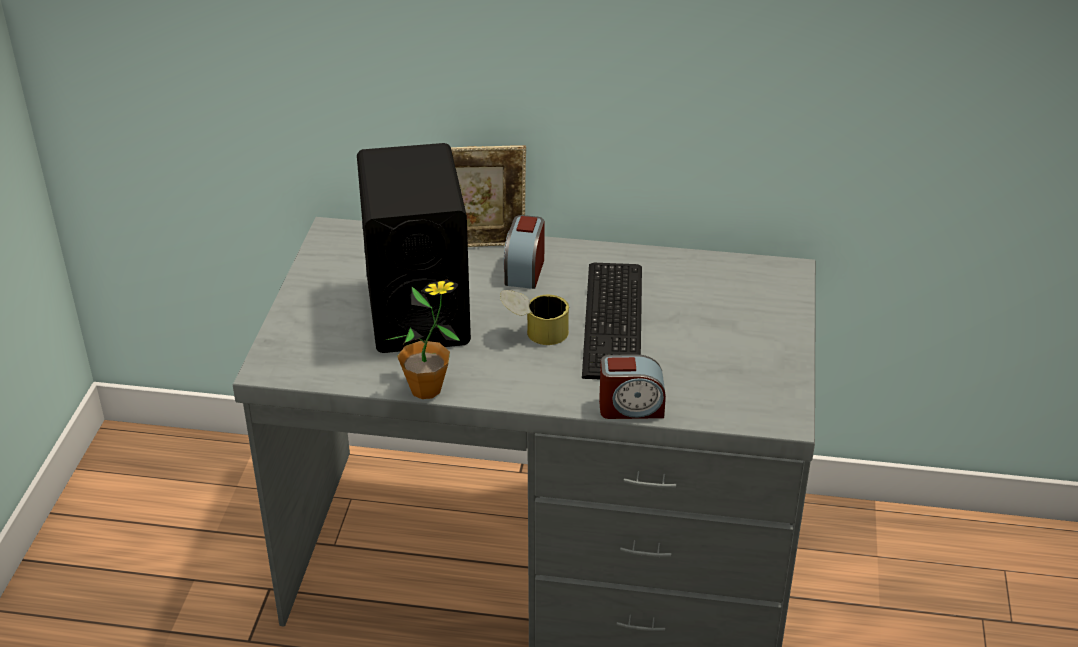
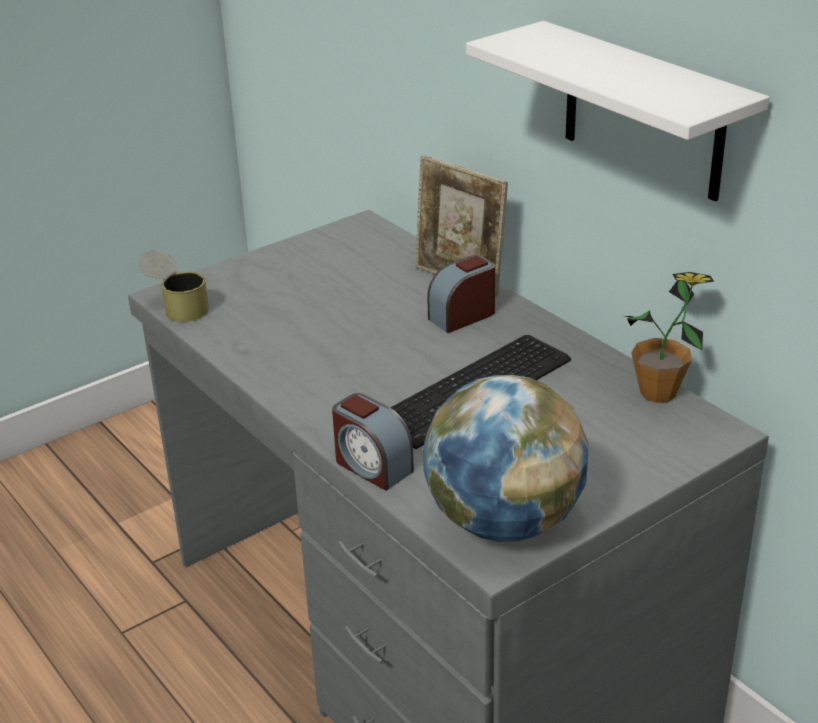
camera: 45 degrees right, 5 degrees down
black speaker [357,143,471,353] -> none
potted plant [383,280,461,399] -> potted plant moved to [625,272,714,403]
can [500,290,569,345] -> can moved to [139,250,209,322]
none -> globe [423,375,589,542]
none -> white shelf [466,21,770,202]

